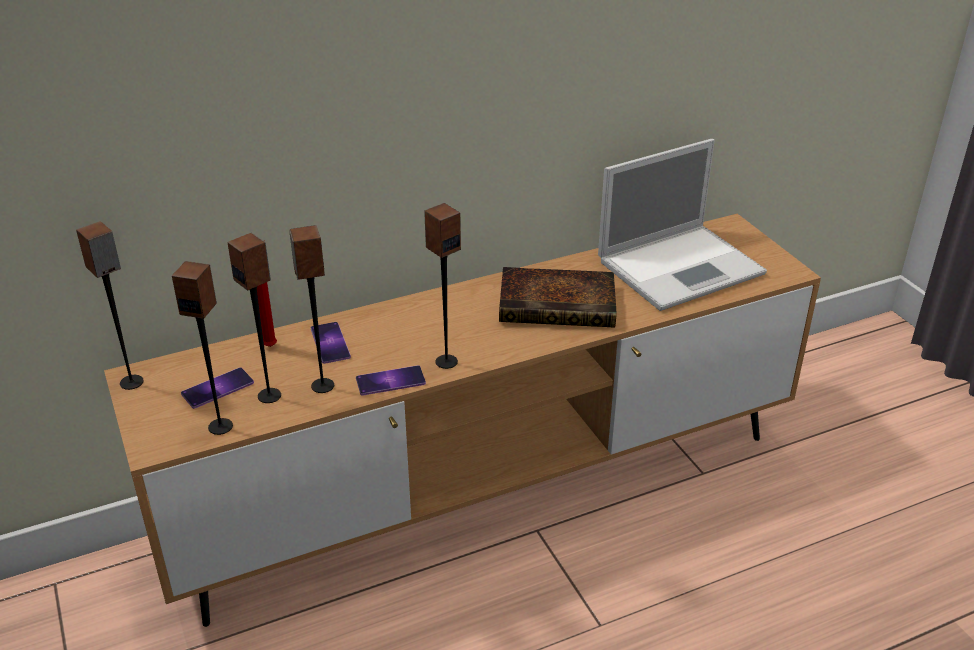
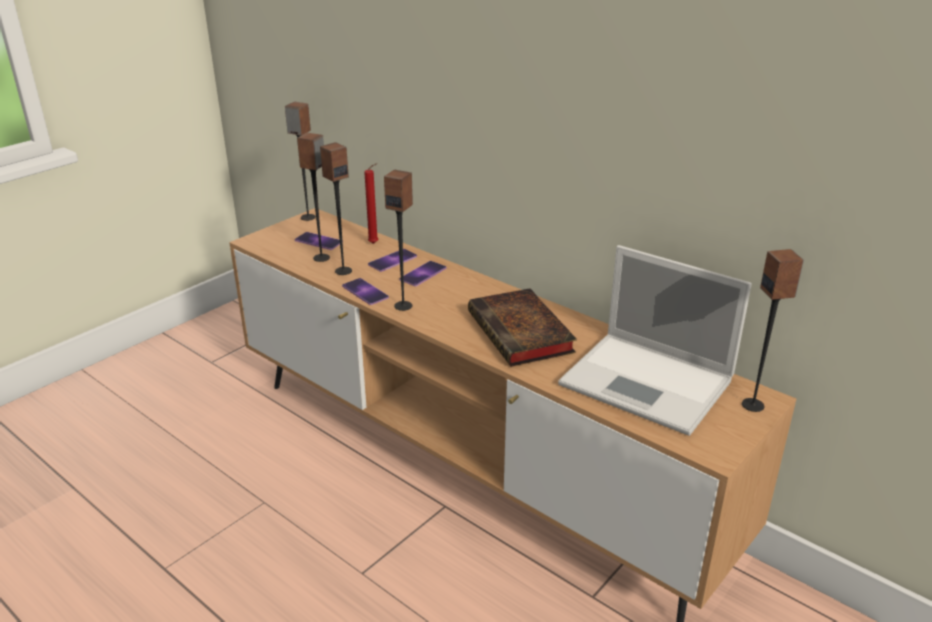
camera: 65 degrees right, 5 degrees down
speaker [172,261,233,435] -> speaker moved to [742,249,804,412]
none -> phone [400,261,446,286]

